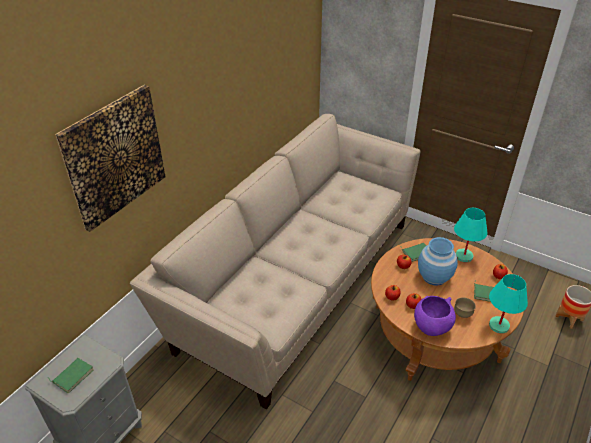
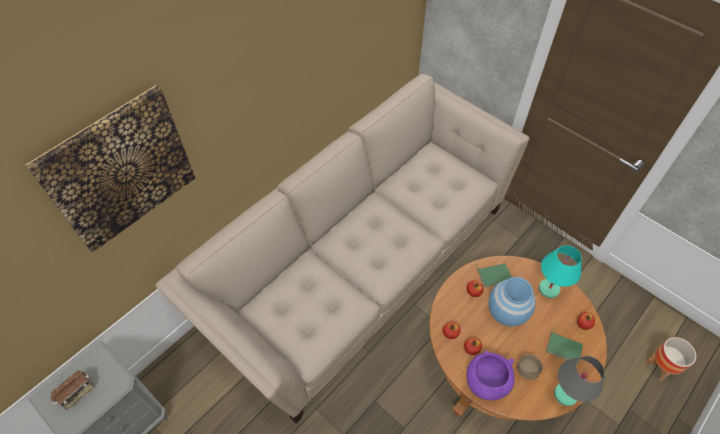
camera: 10 degrees right, 15 degrees up
green book [47,358,94,393] -> radio [50,371,94,410]
turquoise table lamp [489,274,528,334] -> grey table lamp [554,356,605,406]

